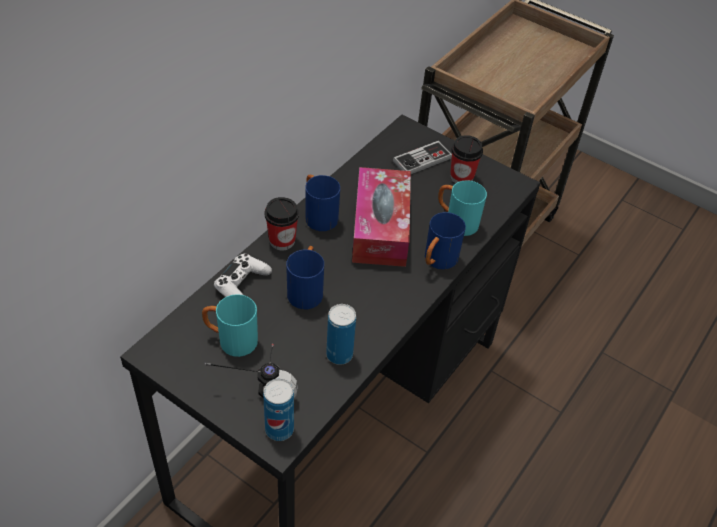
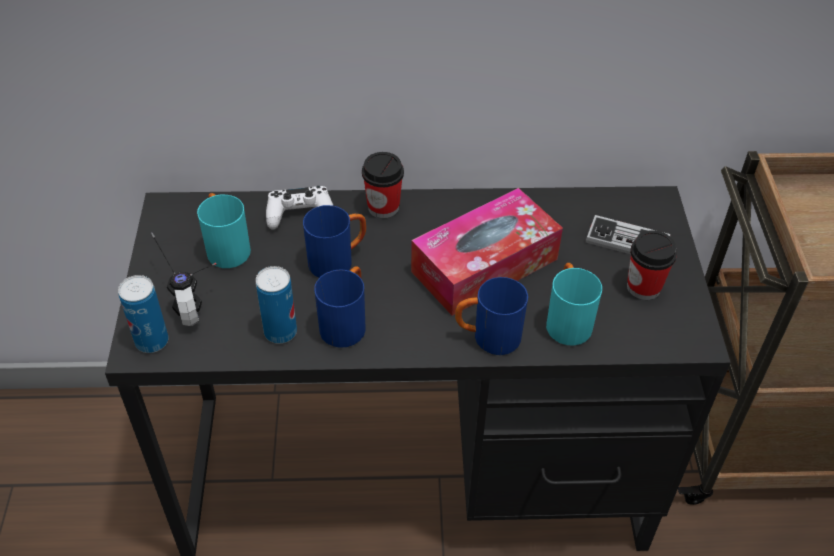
camera: 55 degrees right, 0 degrees up
blue mug [305,175,340,231] -> blue mug moved to [314,266,366,348]

